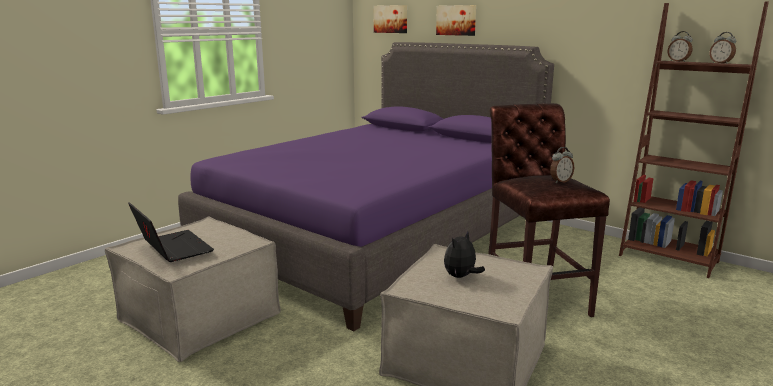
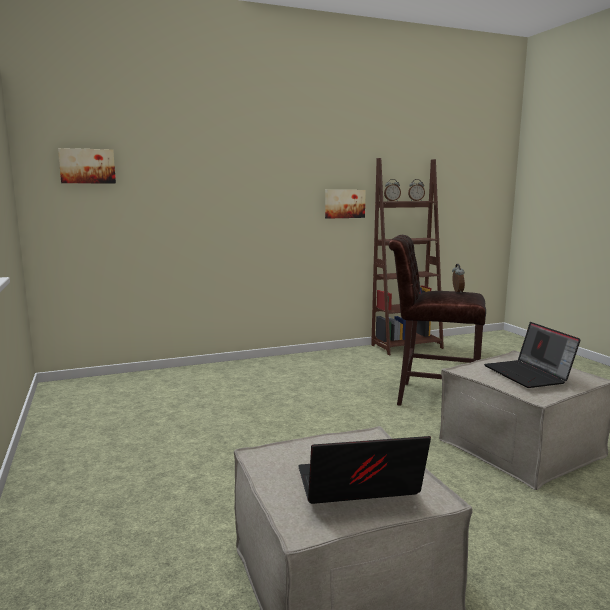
camera: 60 degrees left, 5 degrees down
purple bed [178,42,554,331] -> none
picture [436,5,476,36] -> picture moved to [325,190,366,219]
plush toy [444,231,485,278] -> laptop [484,322,581,388]

